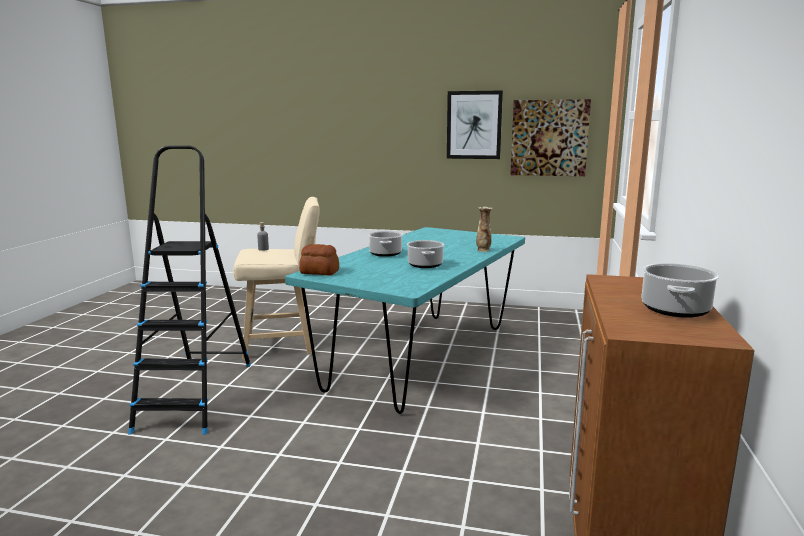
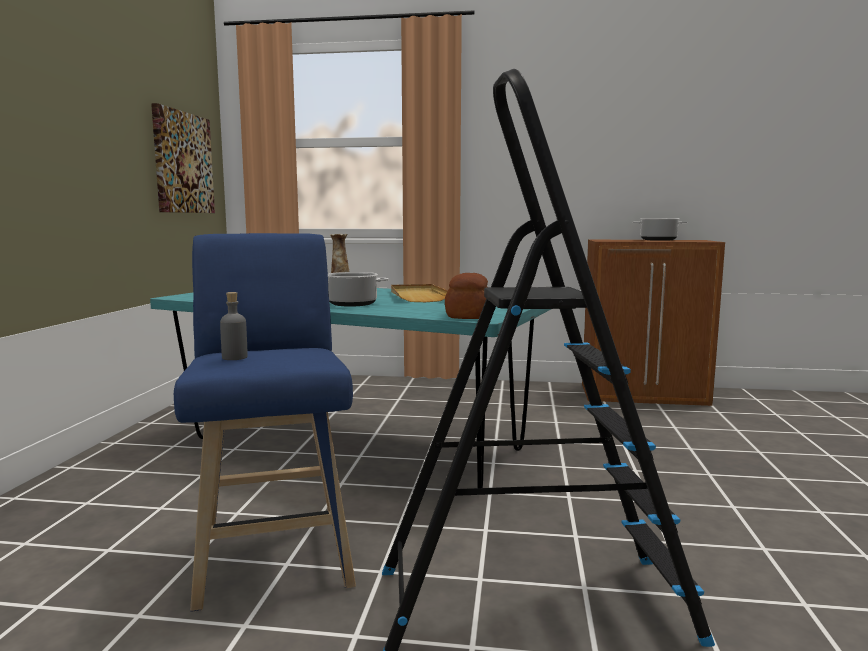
camera: 95 degrees left, 5 degrees down
beige stool [233,197,320,359] -> blue stool [174,233,356,612]
cooking pot [407,240,444,268] -> beige tray [391,284,448,302]
picture [447,90,503,159] -> none

